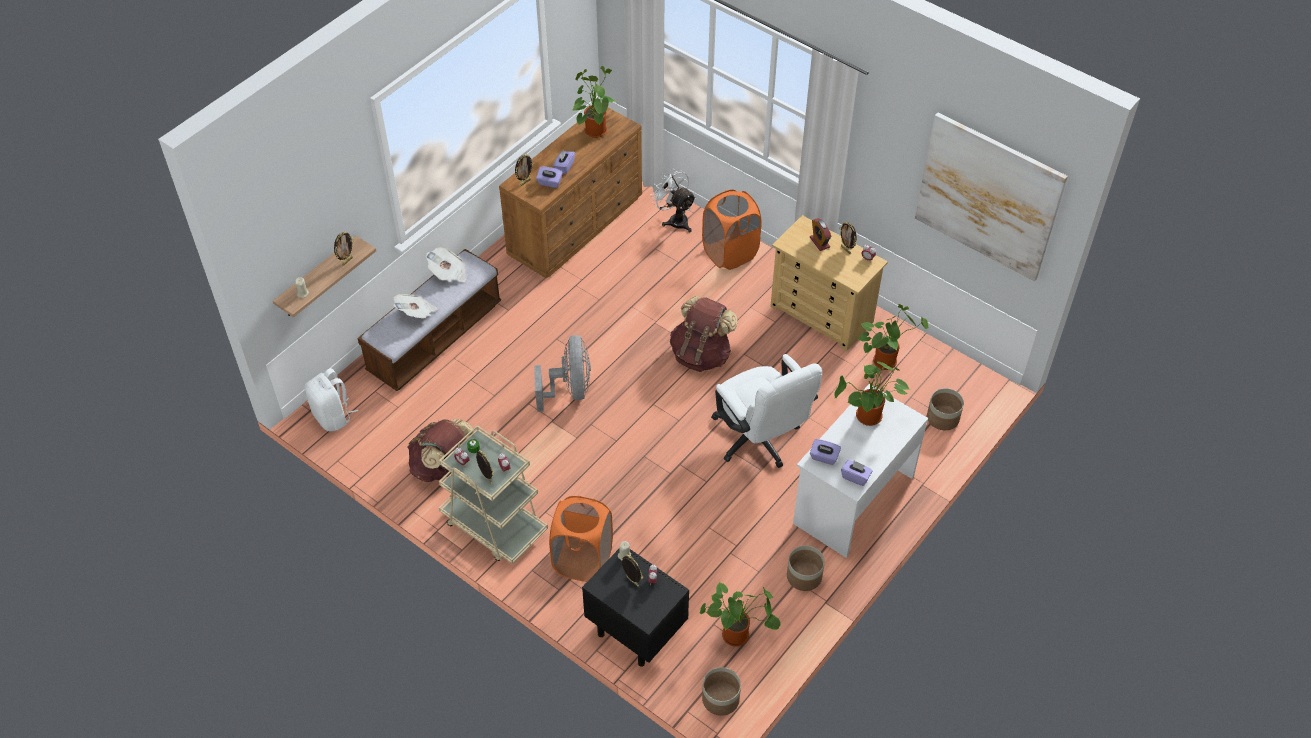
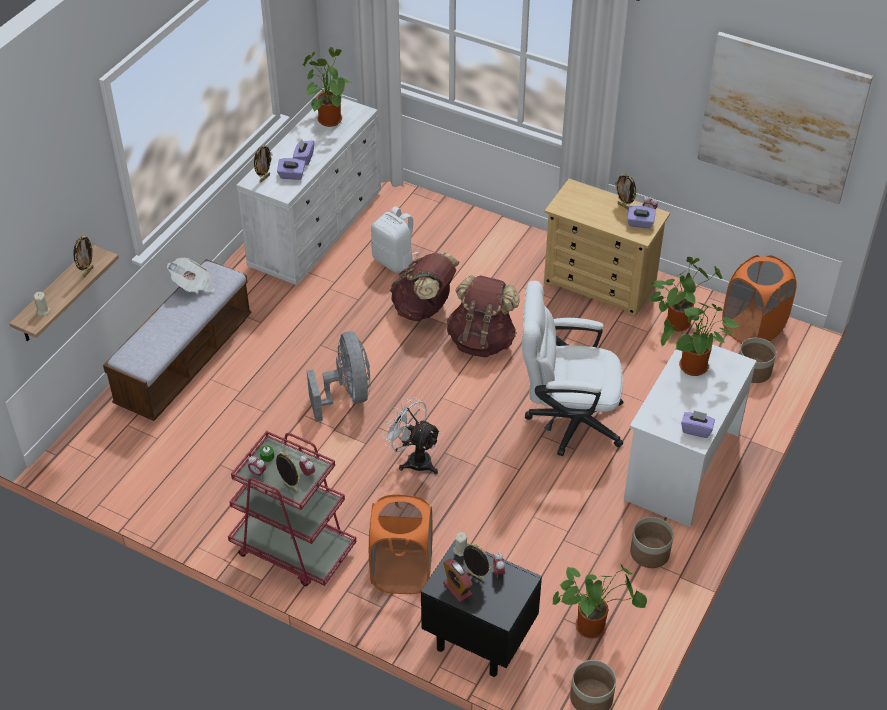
camera: 10 degrees left, 5 degrees down
white backpack [304,368,358,431] -> white backpack moved to [371,206,418,273]
newspaper [393,294,438,319] -> none
brown backpack [407,419,474,482] -> brown backpack moved to [390,252,460,321]
beige cart [439,425,548,564] -> red cart [228,431,356,586]
brown dresser [499,108,642,279] -> white dresser [236,98,381,285]
white fan [650,168,696,232] -> white fan moved to [382,397,441,474]
orange laundry basket [702,189,761,270] -> orange laundry basket moved to [722,255,797,344]
white office chair [711,354,822,468] -> white office chair turned 135 degrees clockwise [522,281,624,456]
alarm clock [810,218,831,251] -> alarm clock moved to [443,558,473,602]
purple tissue box [810,439,841,465] -> purple tissue box moved to [627,206,656,229]

